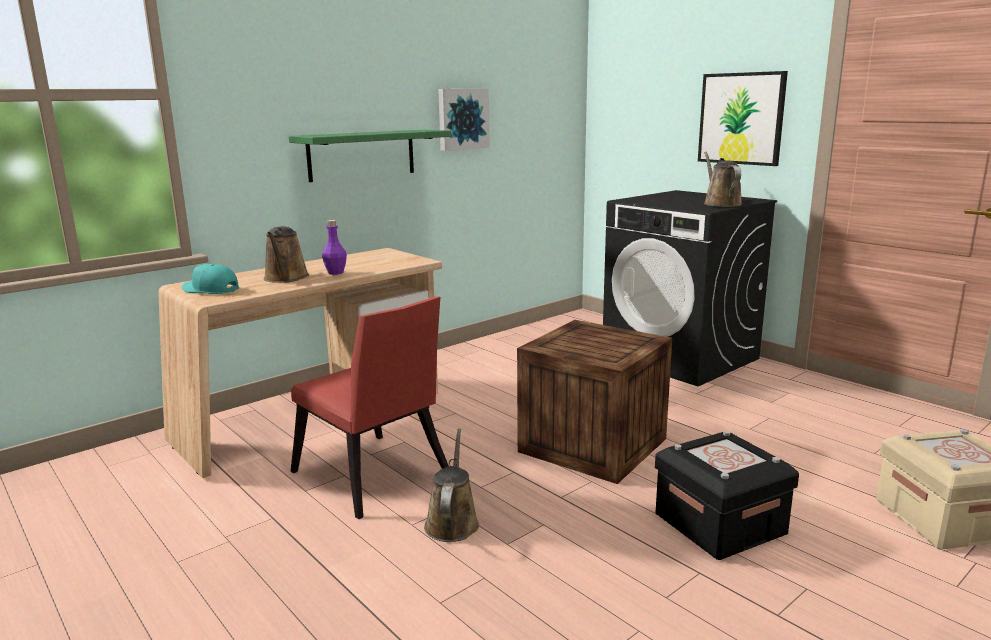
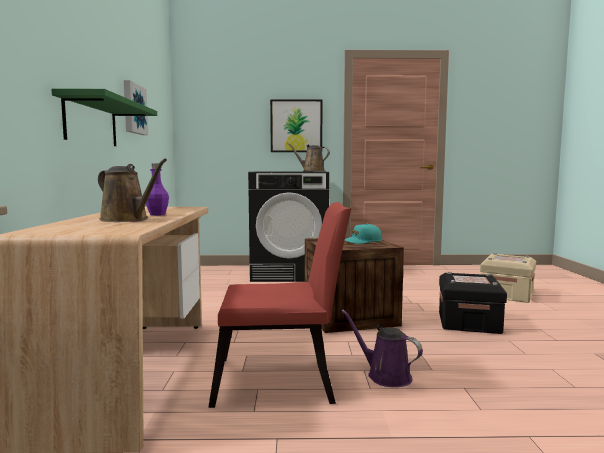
camera: 50 degrees left, 10 degrees down
turquoise cap [182,264,239,294] -> turquoise cap moved to [344,224,382,244]
brown watering can [424,428,479,542] -> purple watering can [342,310,423,387]

